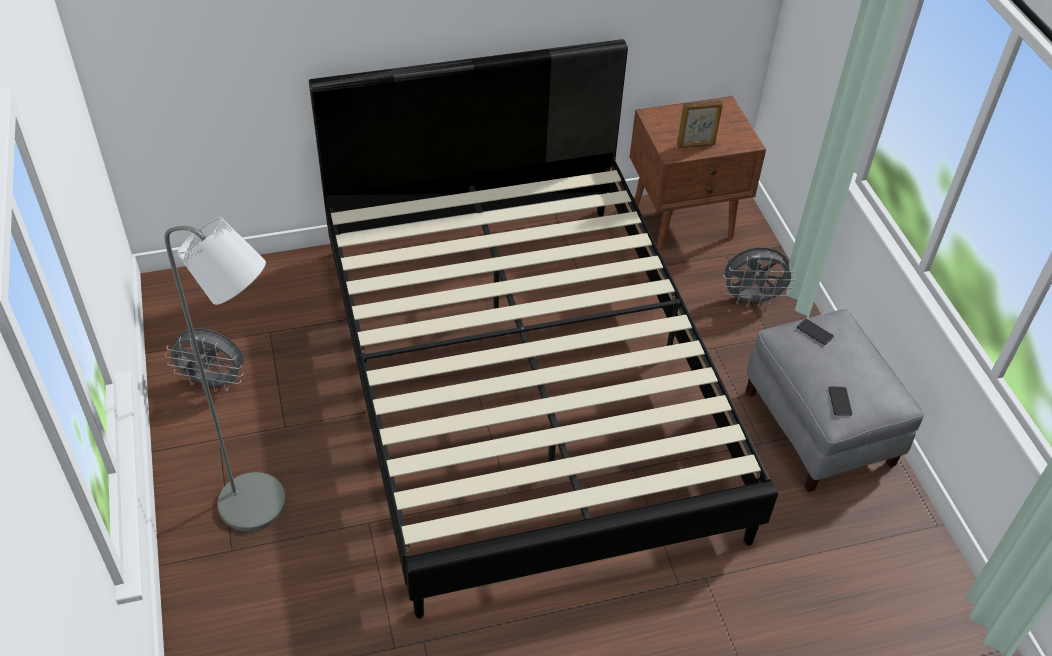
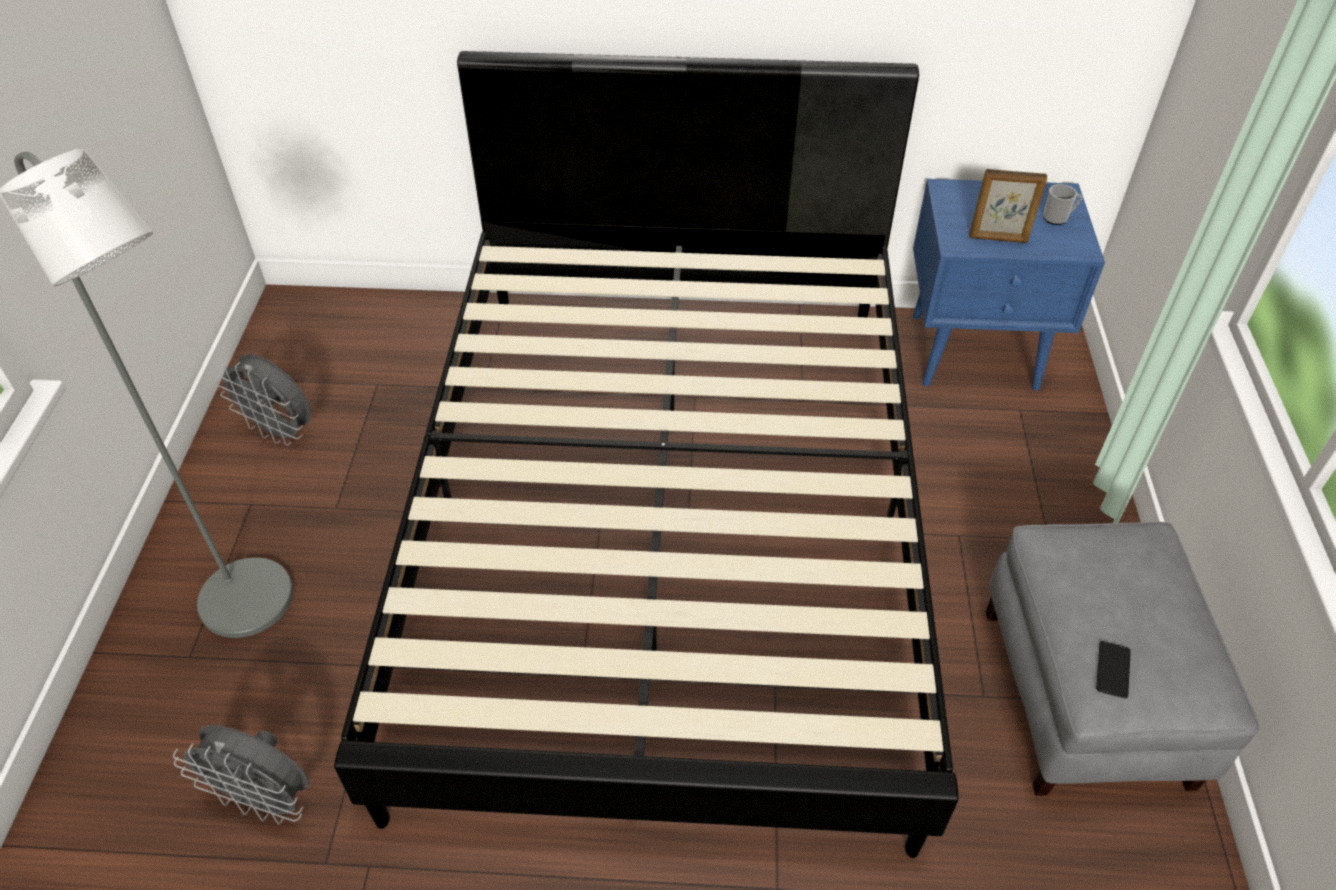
camera: 20 degrees right, 0 degrees up
brown nightstand [630,96,766,252] -> blue nightstand [913,179,1105,391]
grey fan [722,247,796,307] -> grey fan moved to [173,725,309,824]
phone [797,319,834,345] -> none
none -> mug [1043,184,1082,225]

